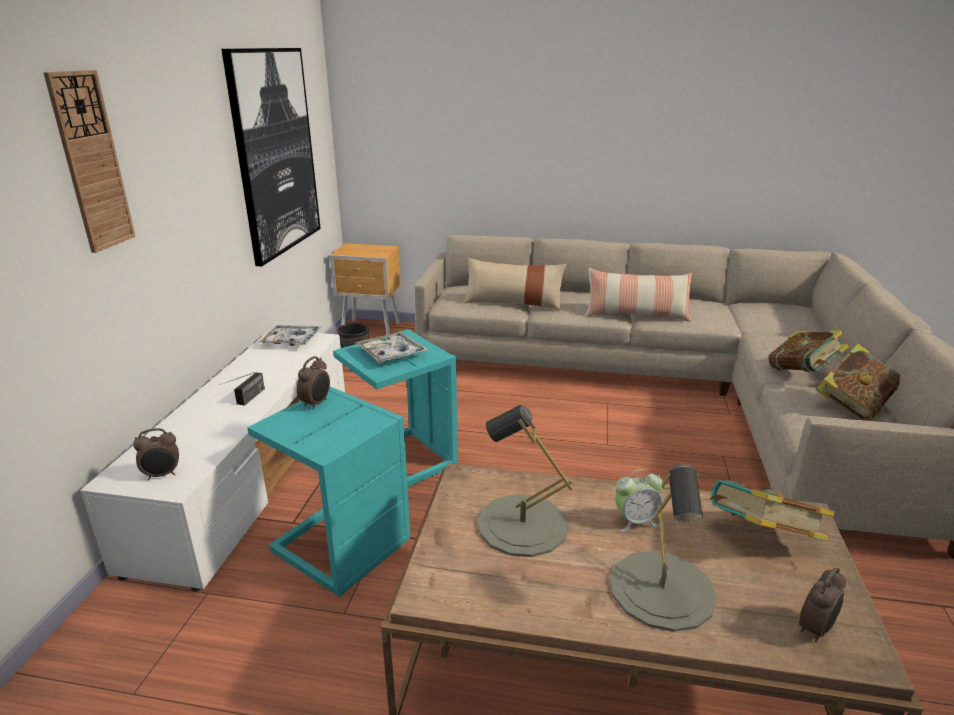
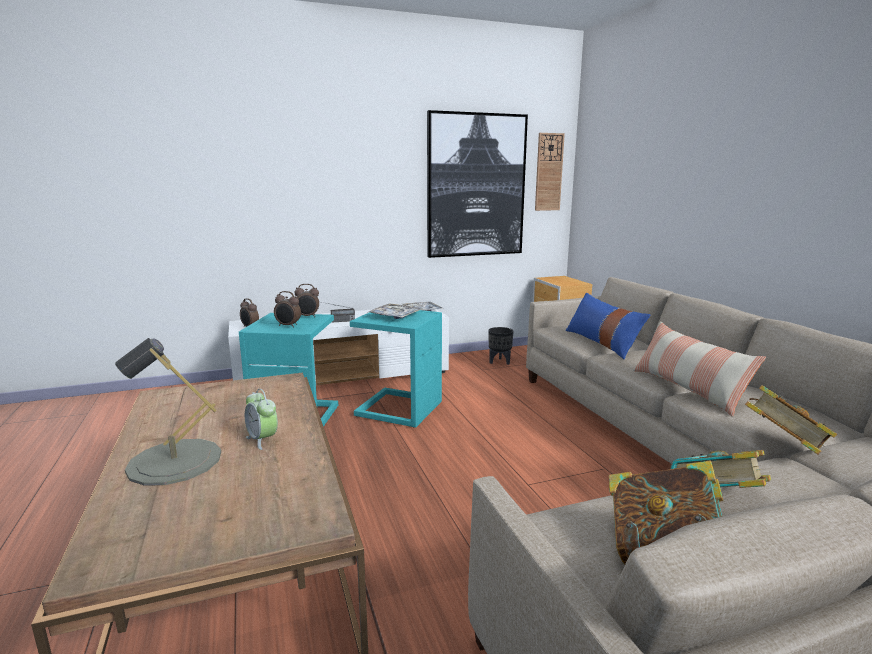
camera: 60 degrees right, 10 degrees down
wall clock [43,70,136,253] -> wall clock moved to [535,133,565,211]
beige pillow [464,258,566,310] -> blue pillow [566,292,650,359]
grey table lamp [478,405,572,557] -> none
book [710,480,835,541] -> book moved to [745,385,837,455]
alarm clock [799,568,846,643] -> alarm clock moved to [274,291,301,328]

